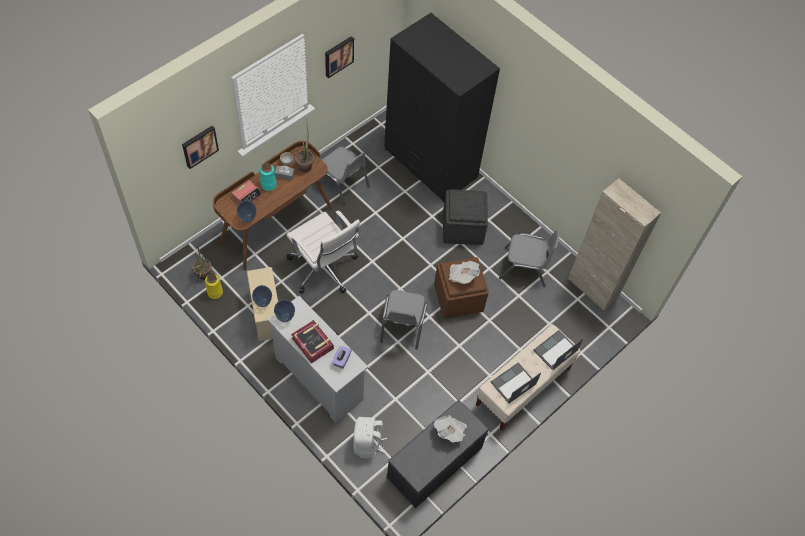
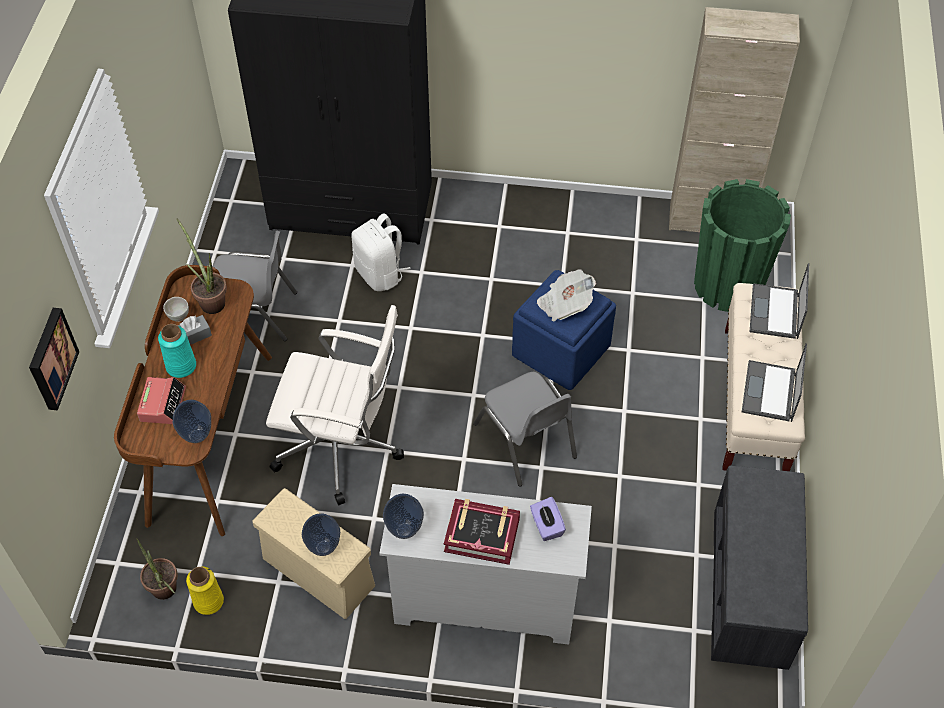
camera: 35 degrees left, 5 degrees down
picture [325,36,354,78] -> none
white backpack [353,417,387,459] -> white backpack moved to [351,213,411,291]
brown ottoman [434,257,489,318] -> blue ottoman [512,270,616,390]
newspaper [434,415,467,443] -> none
grey ottoman [443,190,488,245] -> none
grey chair [499,230,560,287] -> none
none -> green planter [694,179,791,312]

